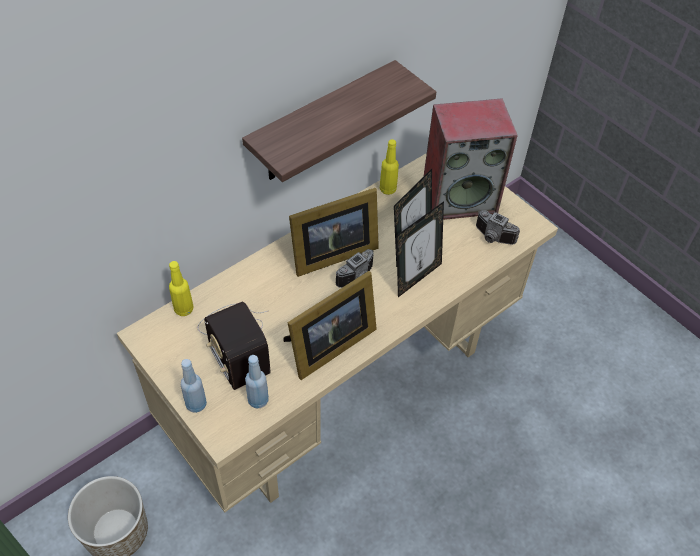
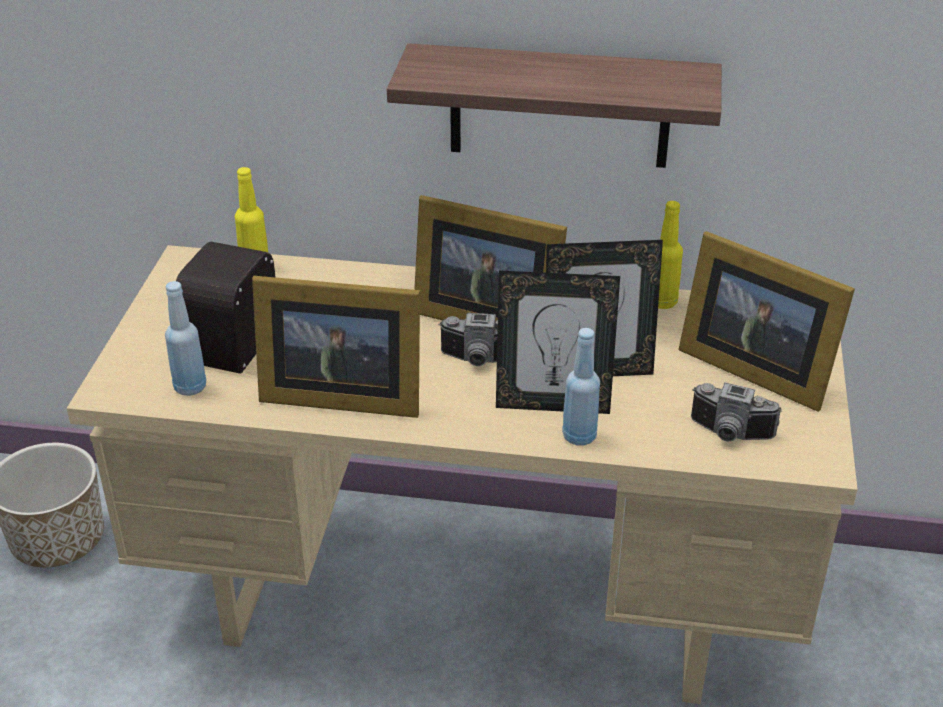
camera: 50 degrees right, 15 degrees down
blue bottle [181,359,207,413] -> blue bottle moved to [562,328,600,446]
speaker [423,98,518,220] -> picture frame [678,231,855,412]
camera [476,210,520,245] -> camera turned 60 degrees counterclockwise [691,383,782,442]

